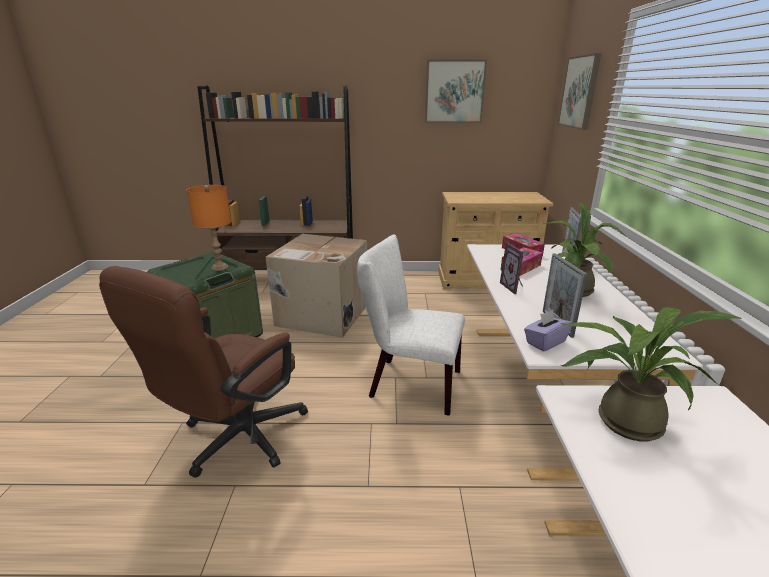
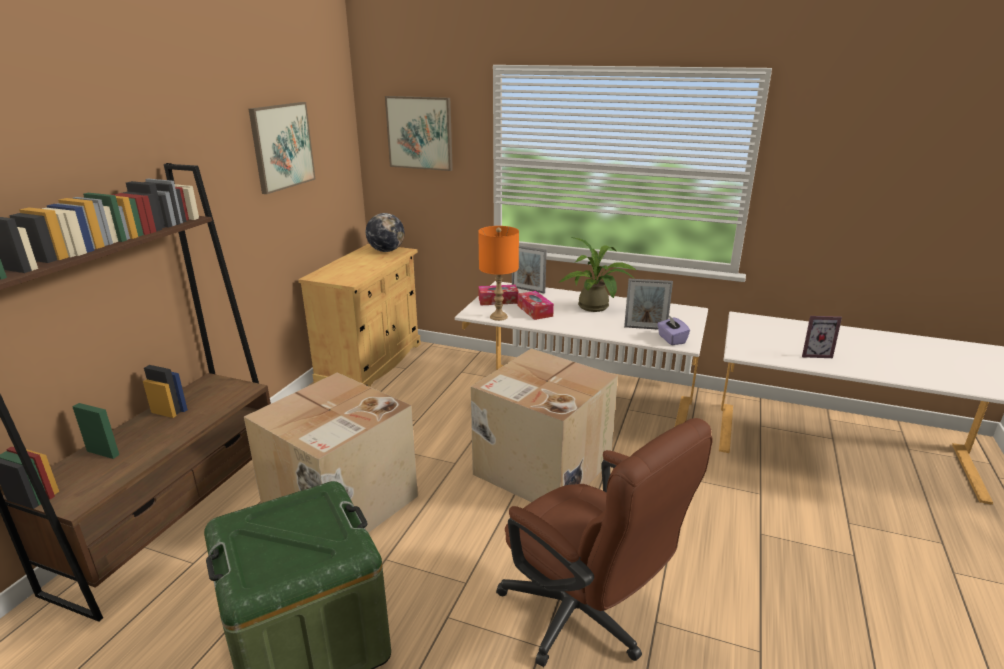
camera: 70 degrees left, 0 degrees up
orange table lamp [187,185,231,271] -> orange table lamp moved to [478,226,519,321]
white chair [357,234,465,416] -> cardboard box [471,348,618,502]
picture frame [500,243,524,294] -> picture frame moved to [802,316,842,358]
potted plant [561,307,742,442] -> none
none -> globe [366,213,405,252]

